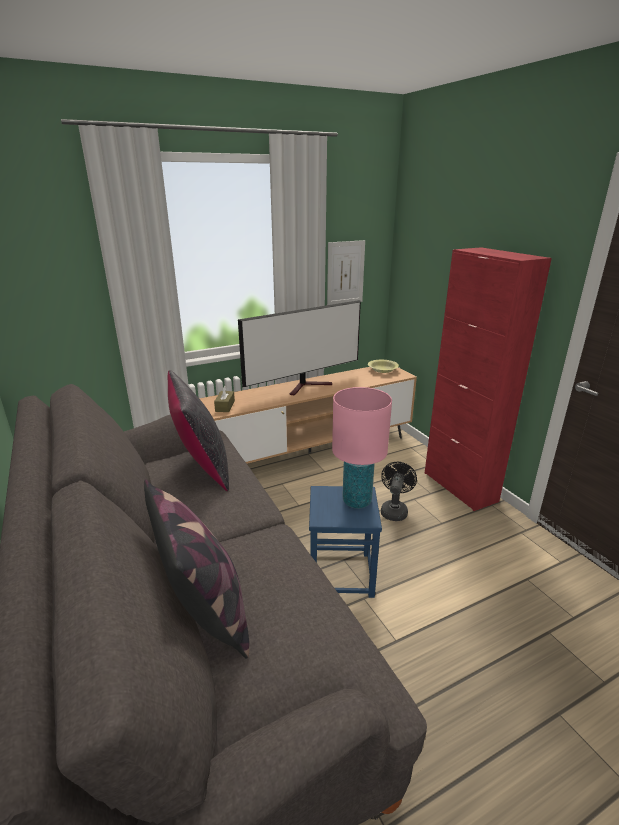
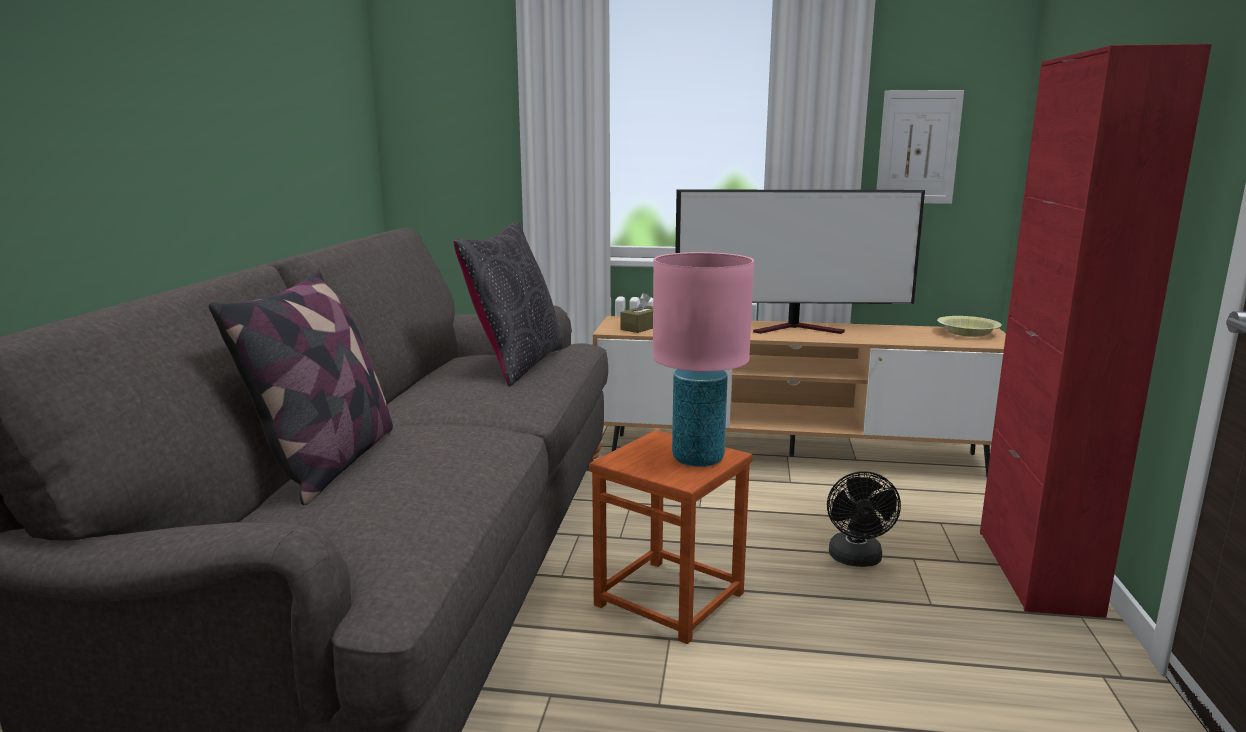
camera: 35 degrees right, 10 degrees down
blue stool [309,486,382,598] -> brown stool [589,430,753,644]
black fan [381,462,417,521] -> black fan turned 135 degrees clockwise [827,471,901,567]

